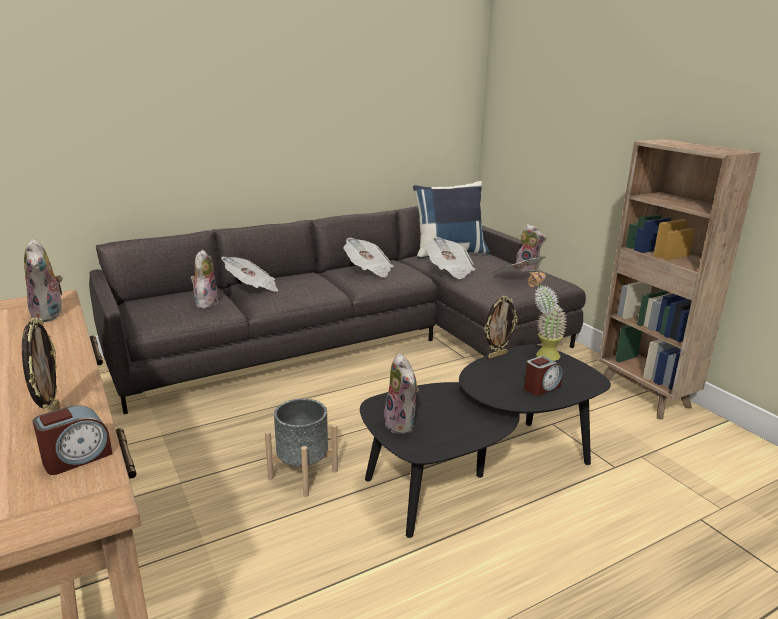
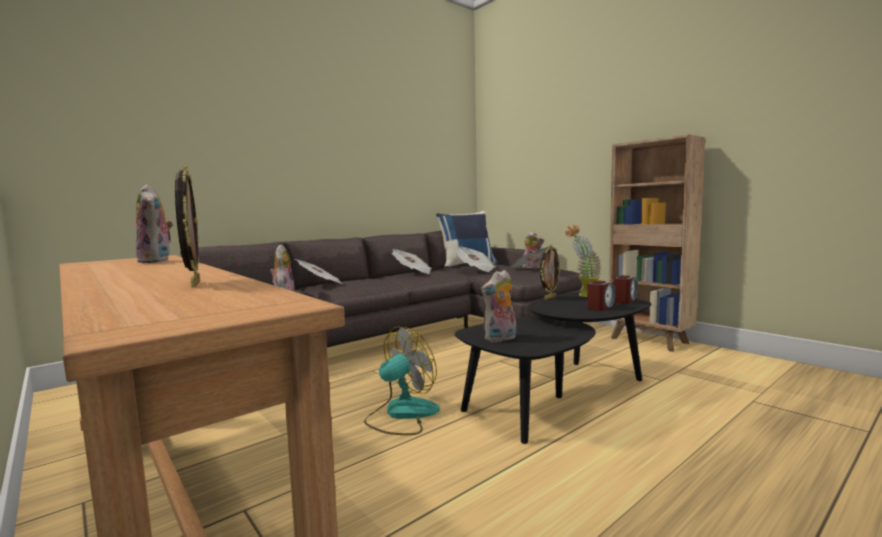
camera: 10 degrees left, 15 degrees down
alarm clock [33,405,113,475] -> alarm clock moved to [614,275,638,304]
grey planter [265,399,338,497] -> fan [364,327,440,435]
plush toy [384,353,419,434] -> plush toy turned 90 degrees clockwise [481,270,516,342]

